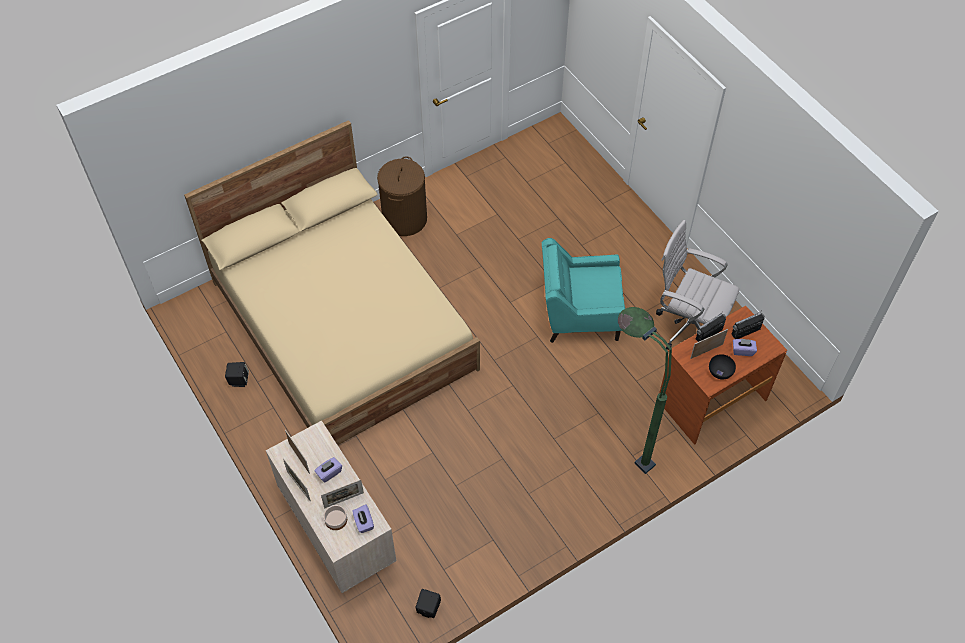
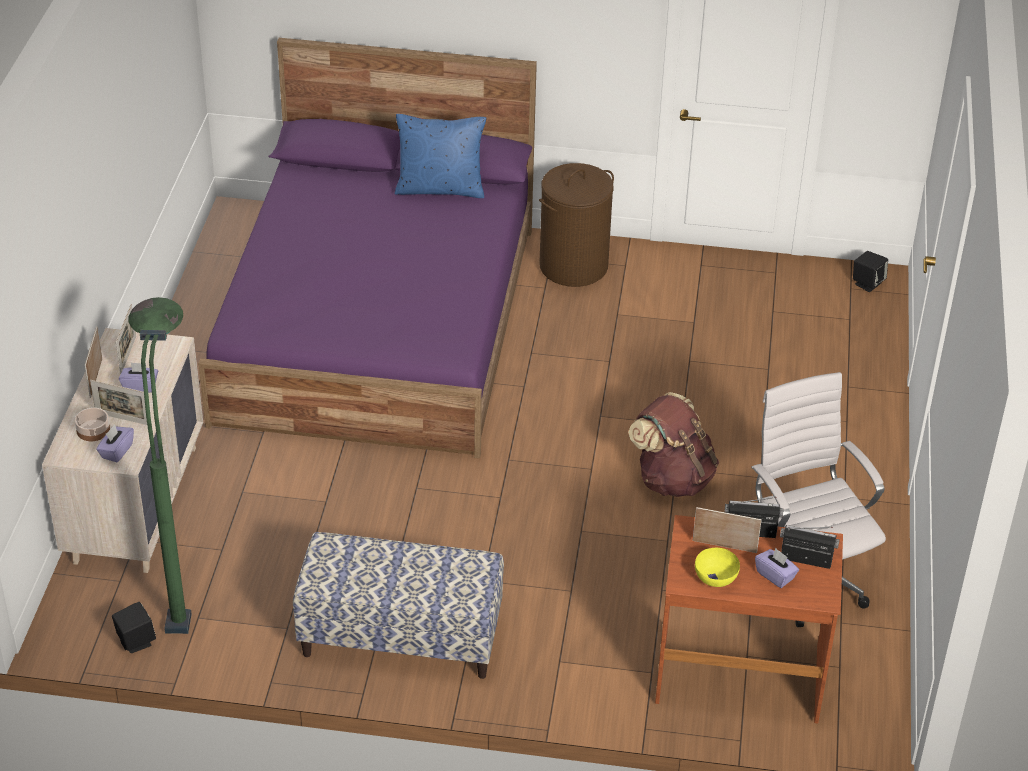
camera: 40 degrees right, 15 degrees down
beige bed [184,120,480,445] -> purple bed [198,38,537,459]
black speaker [225,362,249,387] -> black speaker moved to [853,251,888,292]
turquoise armchair [542,238,625,343] -> brown backpack [628,392,719,497]
green floor lamp [618,307,672,474] -> green floor lamp moved to [129,297,192,634]
black bowl [709,354,736,379] -> yellow bowl [695,548,740,587]
none -> bench [293,532,504,679]
none -> blue pillow [395,114,486,198]

